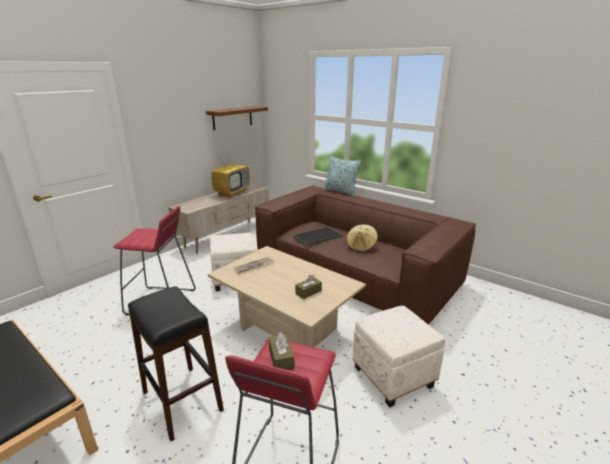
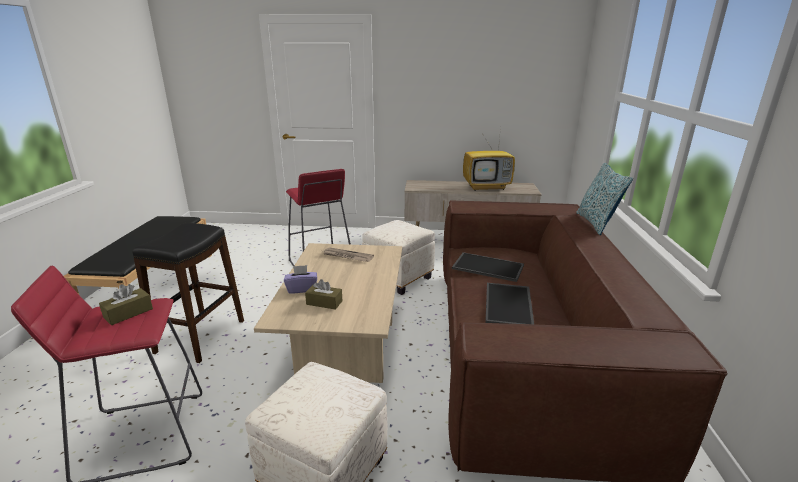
camera: 55 degrees right, 0 degrees up
brown shelf [206,106,268,130] -> none
beige hat [346,224,378,252] -> tray [485,283,534,324]
none -> purple tissue box [284,265,317,294]

